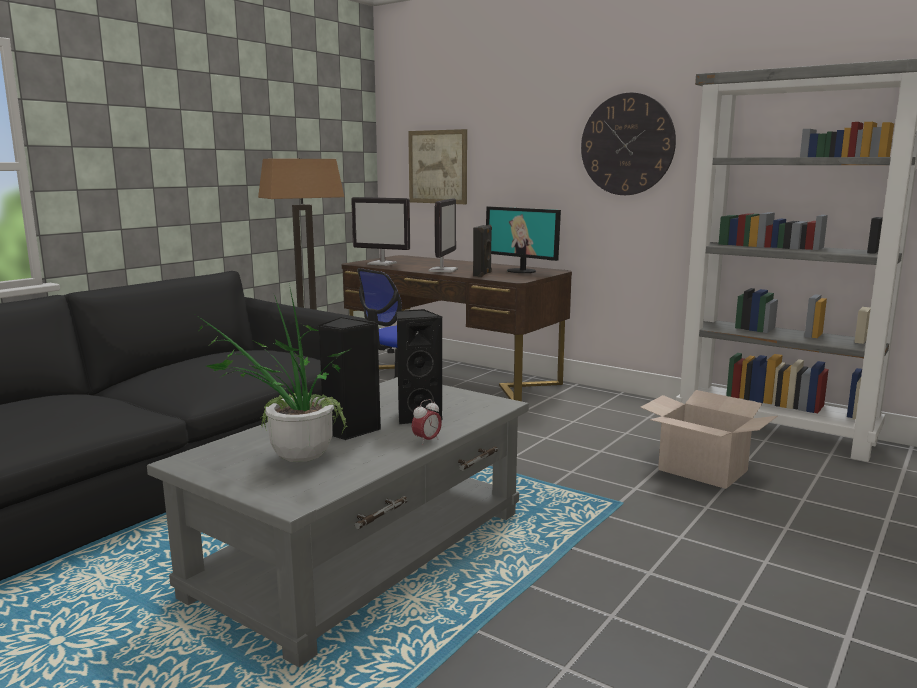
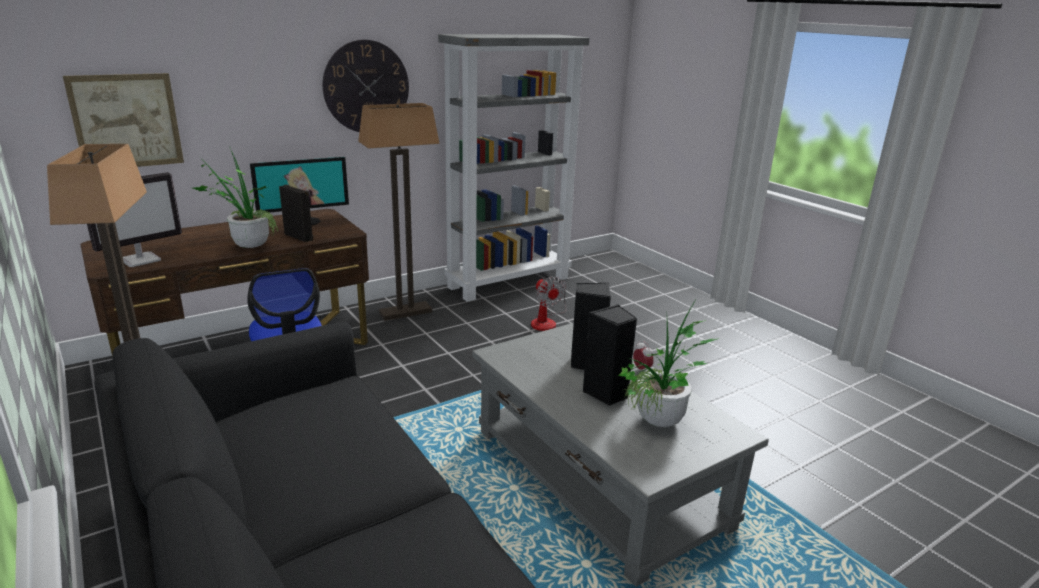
camera: 70 degrees left, 10 degrees up
monitor [429,198,458,272] -> potted plant [193,146,278,248]
cardboard box [640,390,778,489] -> fan [531,277,567,331]
none -> floor lamp [358,103,440,321]

